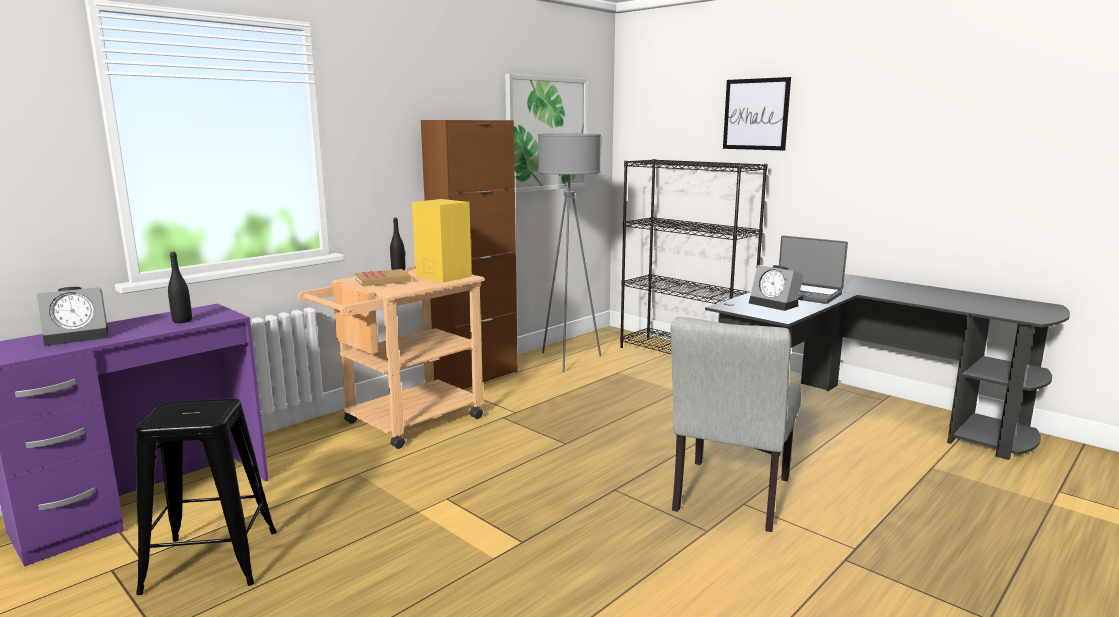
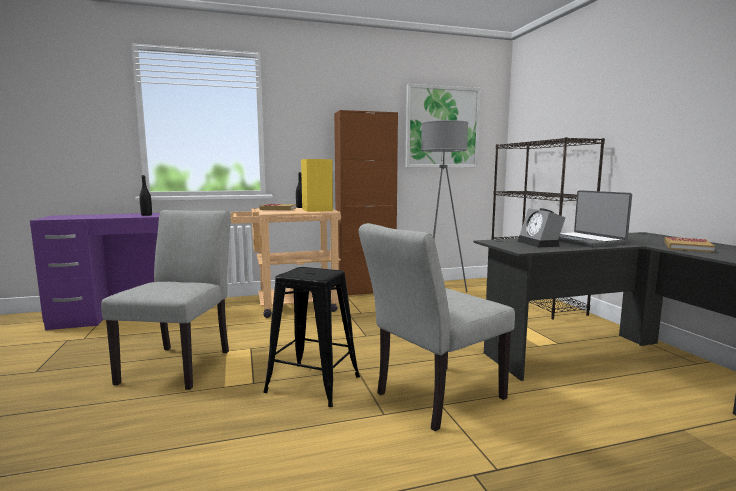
camera: 30 degrees right, 5 degrees down
alarm clock [37,287,108,346] -> none
black stool [135,398,277,595] -> black stool moved to [263,267,360,407]
picture [723,77,791,150] -> none
none -> grey chair [101,210,231,390]
none -> book [664,237,715,252]

